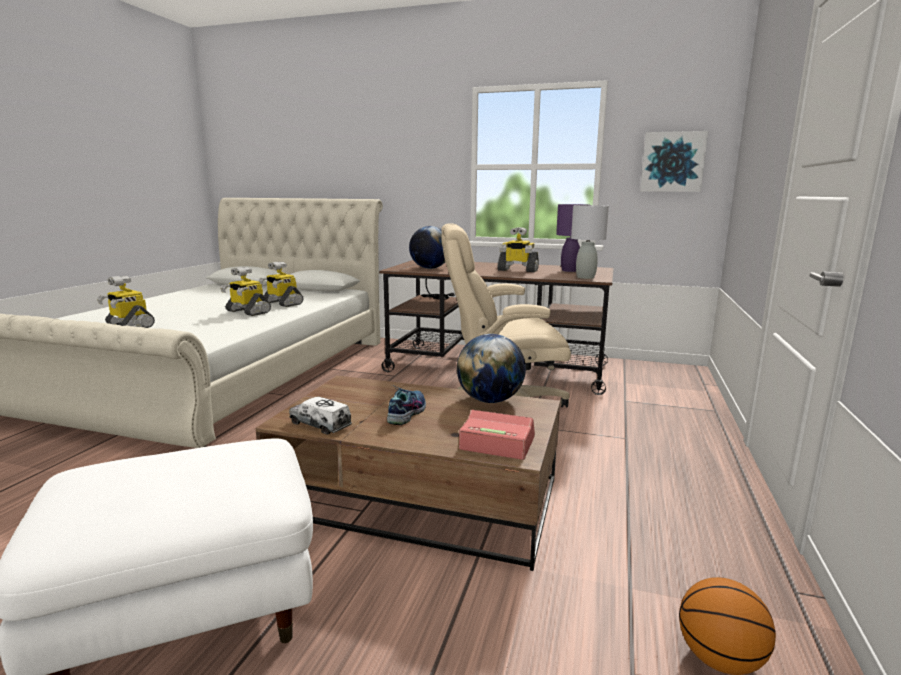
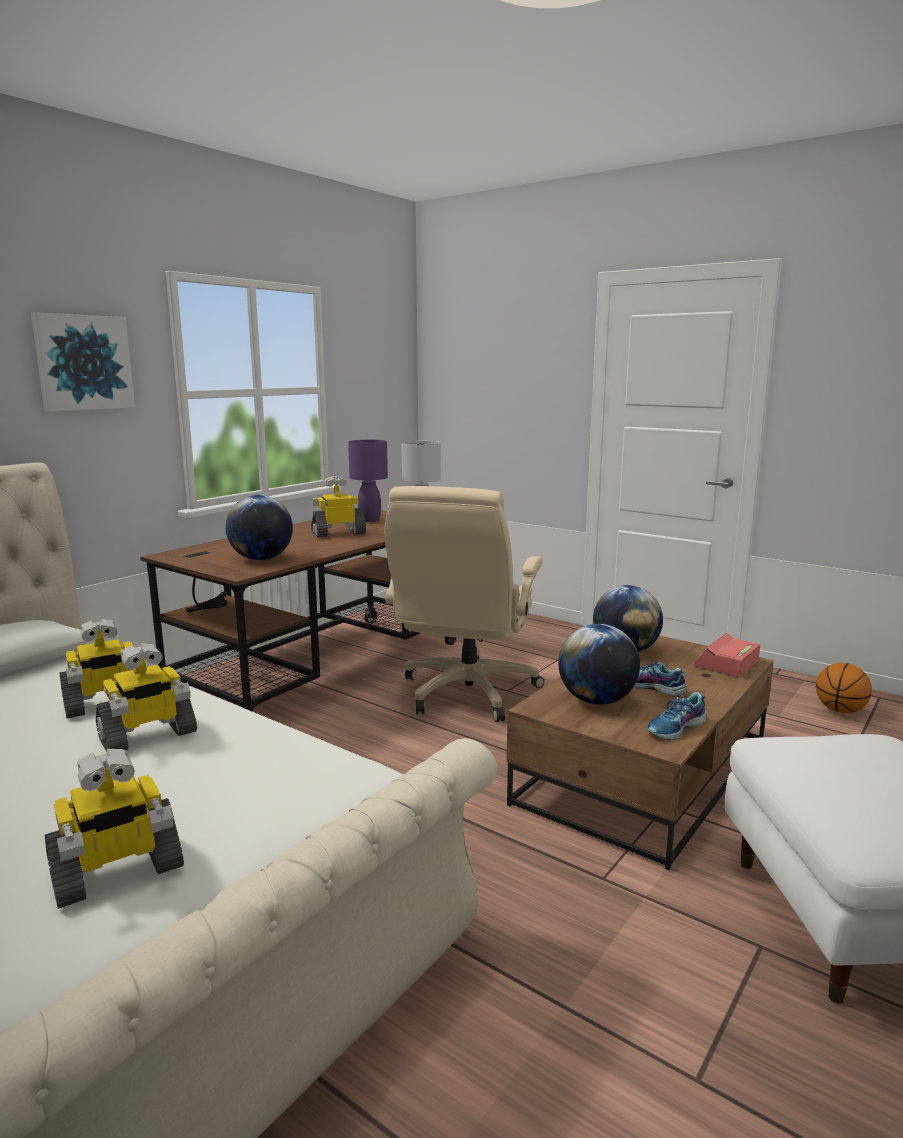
camera: 70 degrees left, 0 degrees up
toy truck [289,397,352,434] -> shoe [647,692,706,740]
toy robot [497,227,539,272] -> toy robot turned 150 degrees counterclockwise [311,476,366,537]
picture [640,131,708,192] -> picture moved to [31,312,135,412]
none -> globe [558,624,640,705]

